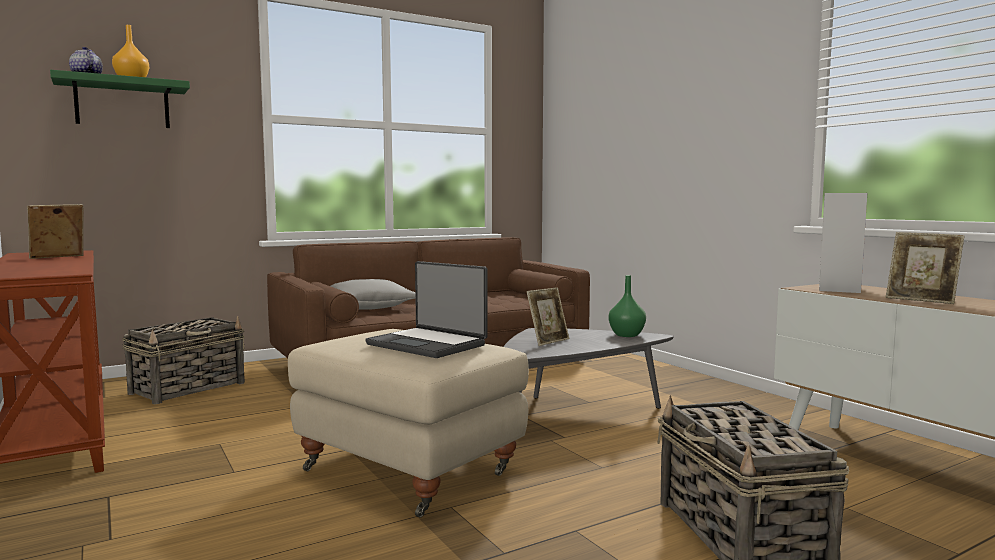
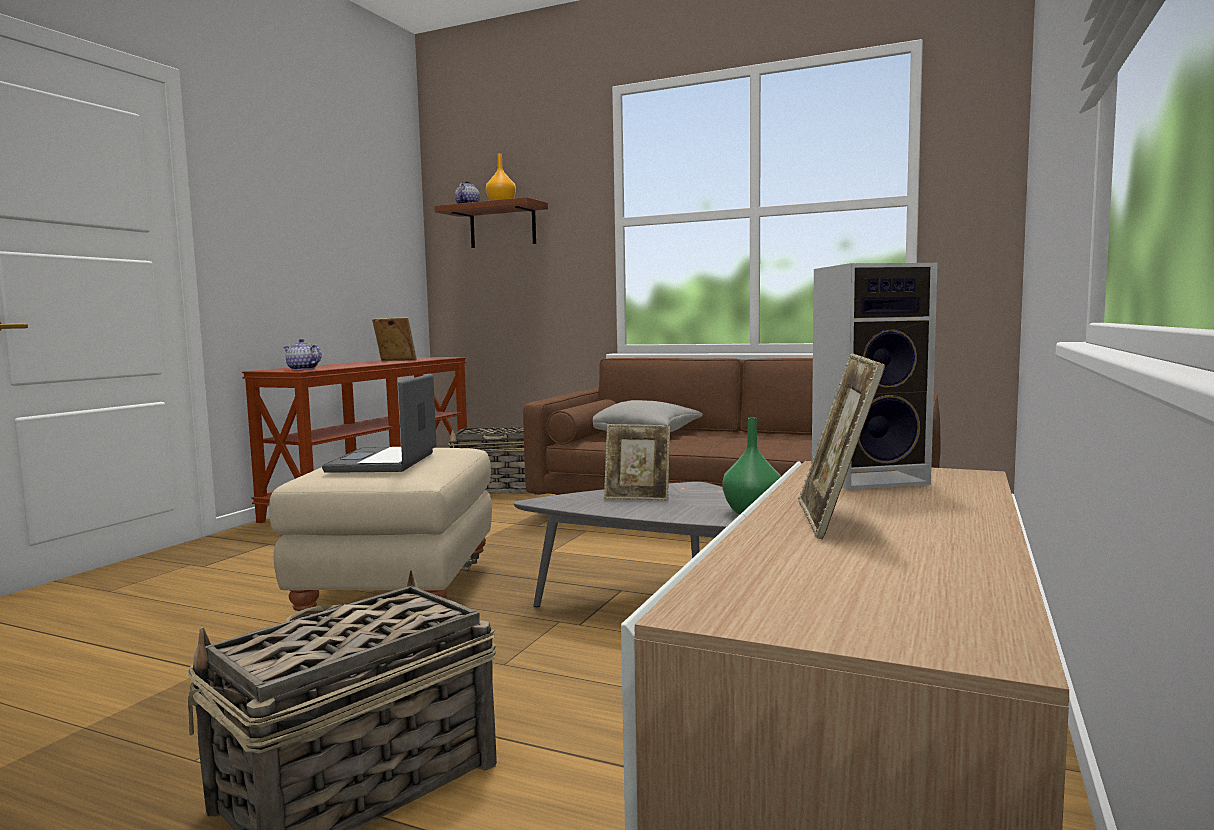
camera: 55 degrees right, 0 degrees up
green shelf [50,70,190,128] -> brown shelf [434,197,548,248]
none -> teapot [283,339,322,370]

